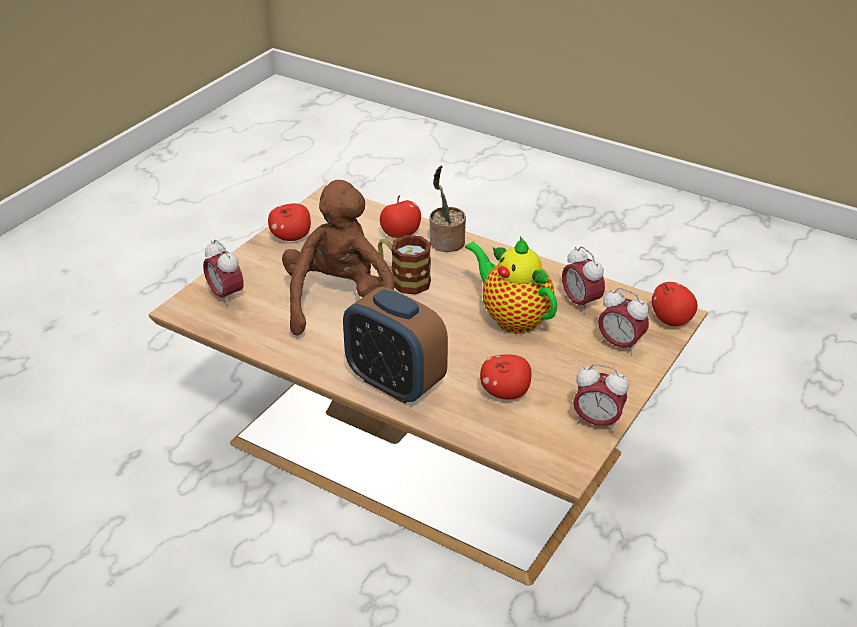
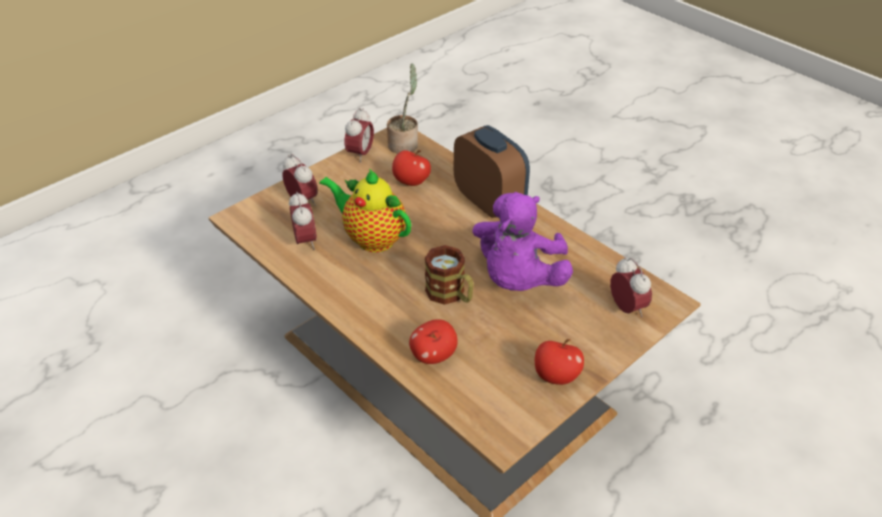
camera: 165 degrees left, 5 degrees up
brown plush toy [282,180,394,335] -> purple plush toy [472,192,573,291]
potted plant [430,165,466,252] -> potted plant moved to [387,63,418,154]
teapot [465,236,557,334] -> teapot turned 150 degrees clockwise [319,168,411,252]
alarm clock [573,364,629,432] -> alarm clock turned 75 degrees clockwise [345,108,374,163]
apple [652,282,697,326] -> none

